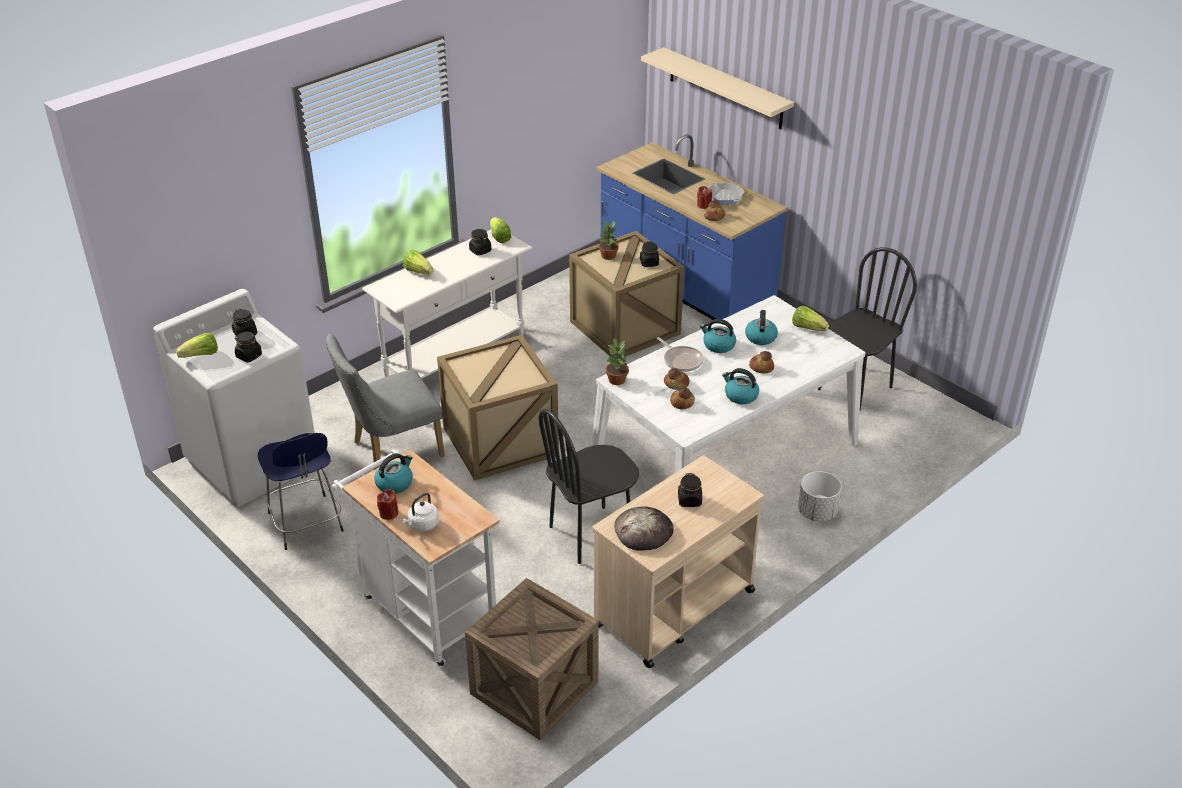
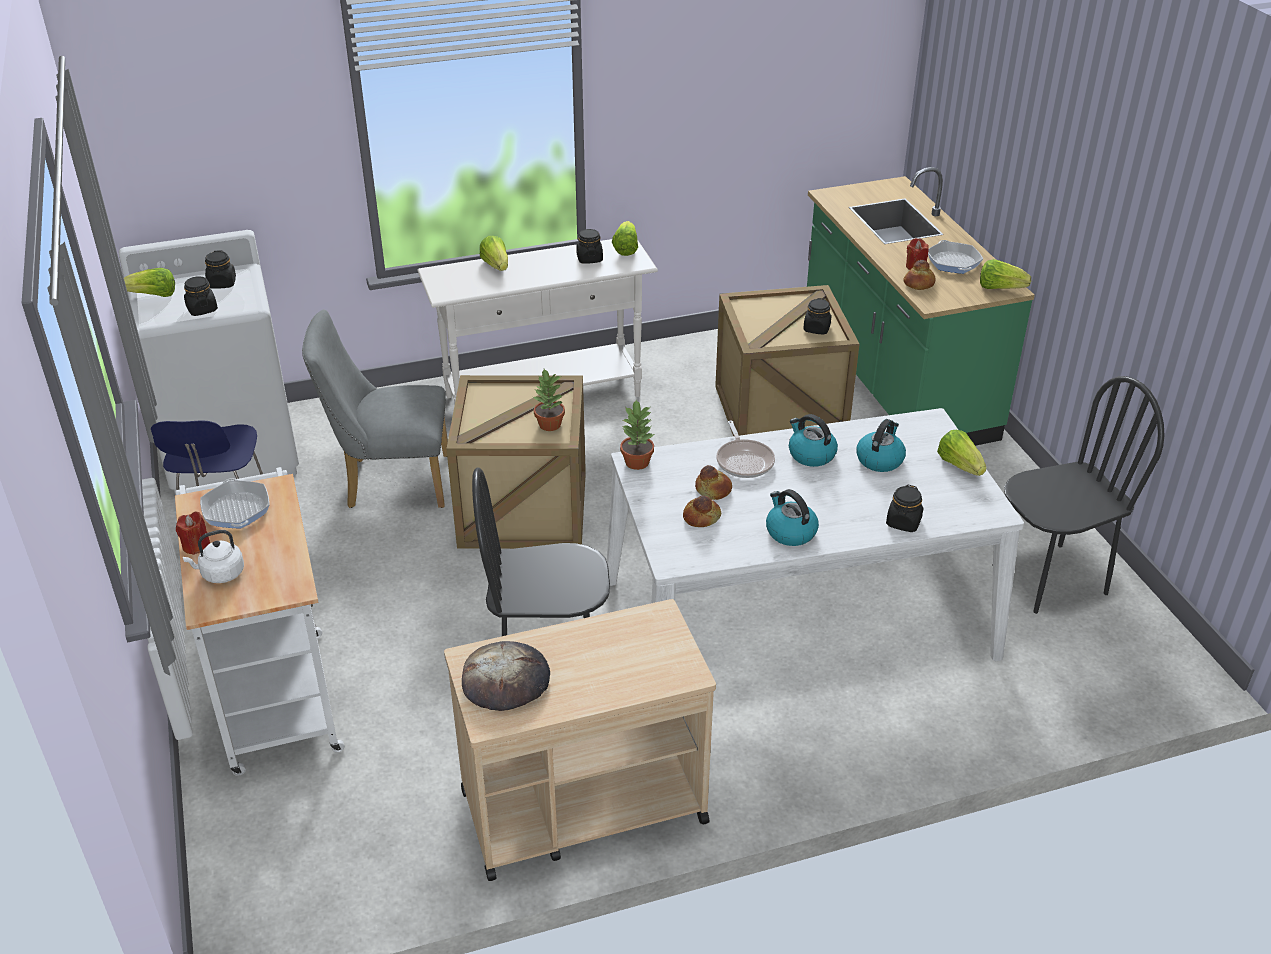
camera: 25 degrees right, 0 degrees up
kettle [374,453,413,494] -> frying pan [200,478,269,528]
crate [465,578,599,740] -> none
blue counter [596,134,788,320] -> green counter [807,167,1035,446]
potted plant [599,220,619,260] -> potted plant moved to [533,369,565,431]
beige shelf [641,47,794,129] -> none
black jar [678,473,702,507] -> black jar moved to [886,485,923,532]
bread [749,351,774,374] -> none
white planter [798,471,842,522] -> none
none -> lettuce [980,259,1031,289]

